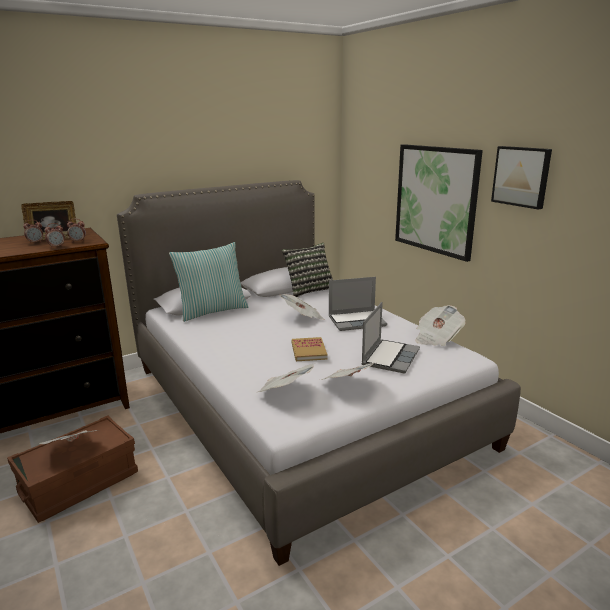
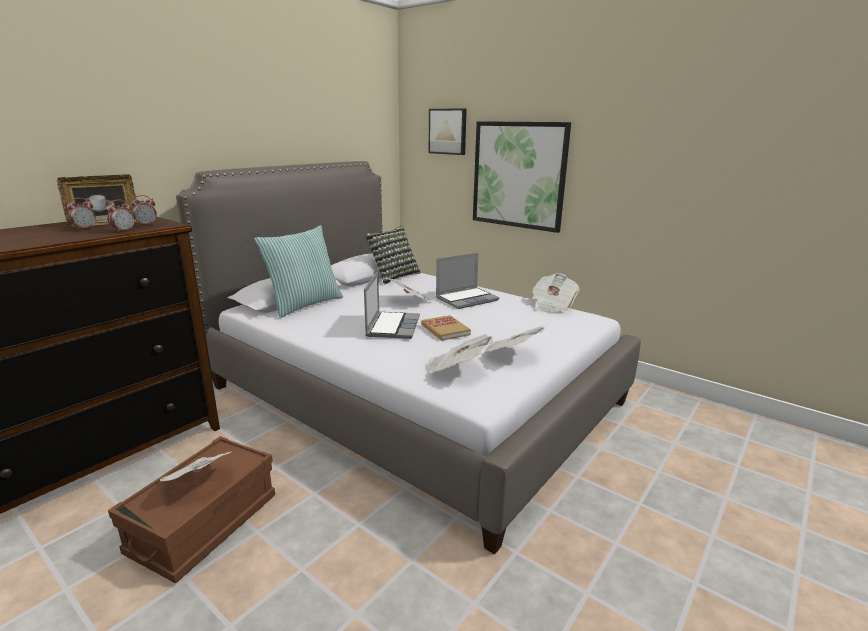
camera: 20 degrees left, 0 degrees up
laptop [361,302,420,374] -> laptop moved to [364,272,420,339]
picture [491,146,552,210] -> picture moved to [429,108,467,155]

